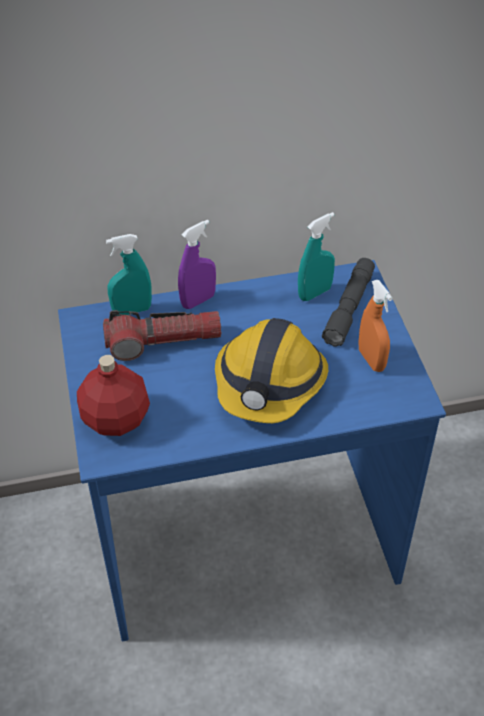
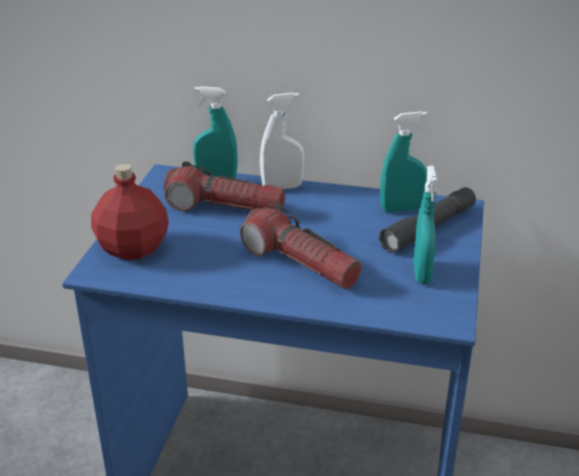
camera: 25 degrees right, 15 degrees down
purple spray bottle [178,220,216,309] -> white spray bottle [260,93,305,189]
hard hat [215,318,328,423] -> flashlight [240,203,362,289]
orange spray bottle [358,280,393,372] -> turquoise spray bottle [413,166,437,284]

